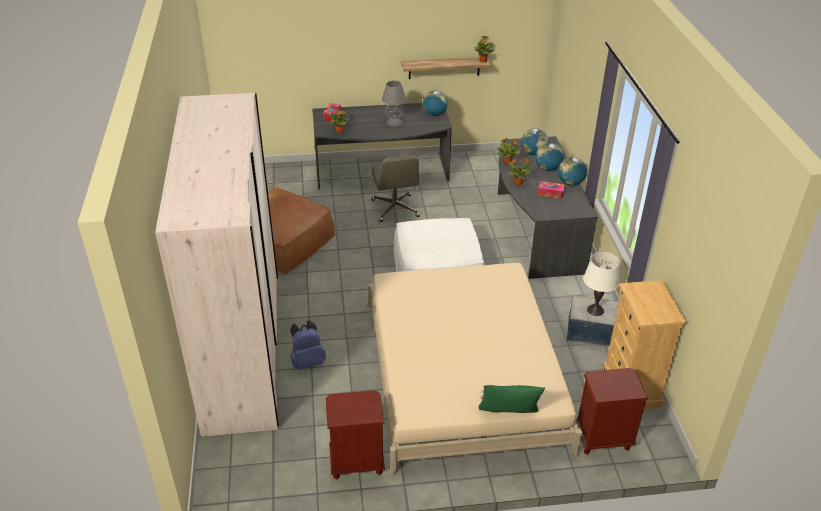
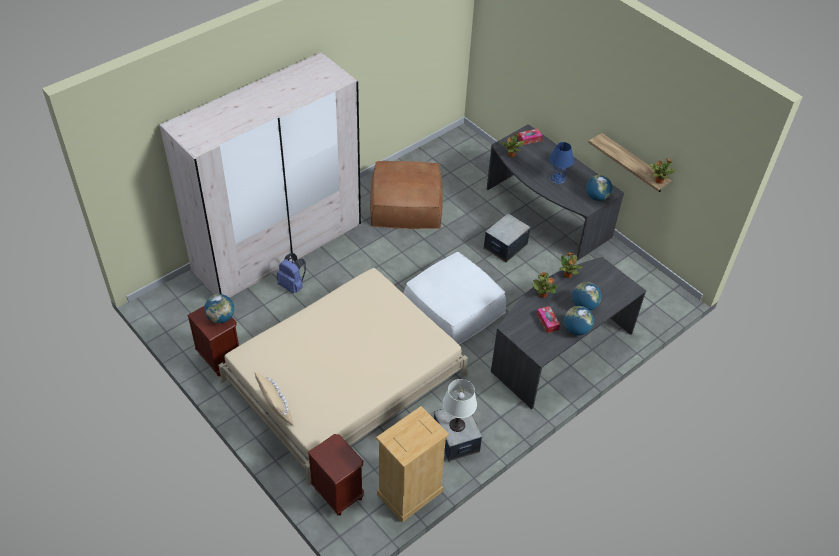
camera: 55 degrees right, 10 degrees up
grey office chair [371,155,420,222] -> storage box [483,213,531,262]
grey table lamp [382,80,406,126] -> blue table lamp [549,142,574,184]
green pillow [479,385,545,413] -> beige pillow [254,371,294,426]
globe [521,128,549,156] -> globe moved to [204,294,234,323]

